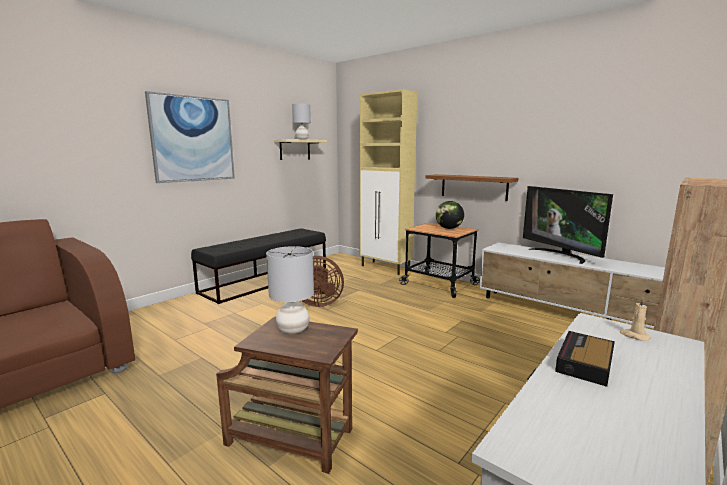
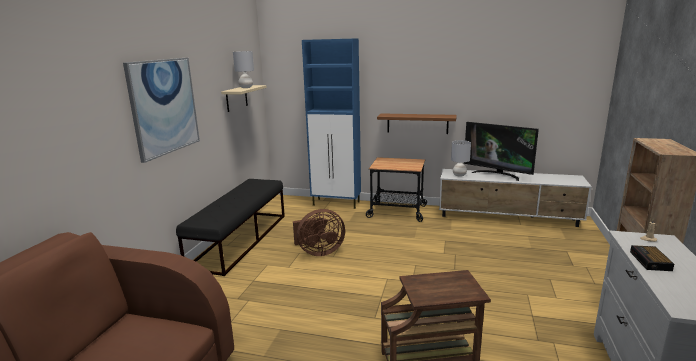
camera: 25 degrees left, 5 degrees up
grey table lamp [266,246,314,334] -> grey table lamp moved to [451,140,471,177]
beige cabinet [359,89,417,275] -> blue cabinet [302,38,361,209]
globe [436,201,464,229] -> none

